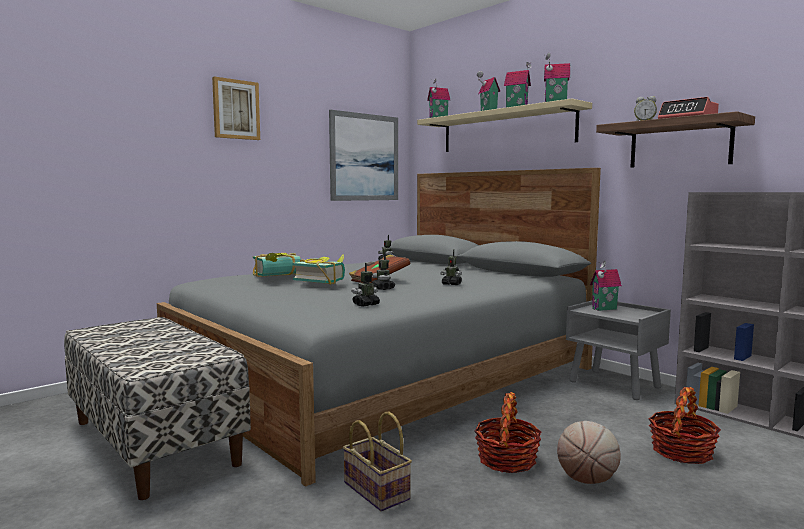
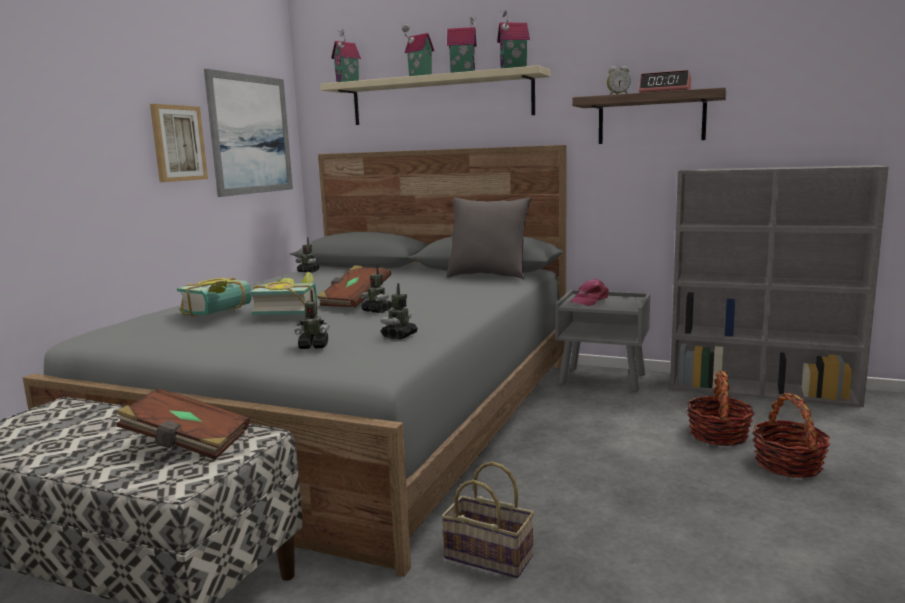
camera: 25 degrees left, 5 degrees up
picture [212,77,260,140] -> picture moved to [150,104,208,182]
toy robot [440,249,462,285] -> toy robot moved to [294,290,329,349]
basket [474,392,541,473] -> basket moved to [752,393,831,478]
basketball [557,421,621,484] -> none
toy house [590,261,622,311] -> pink cap [569,279,609,306]
none -> brown book [116,388,250,460]
none -> grey pillow [446,198,531,280]

